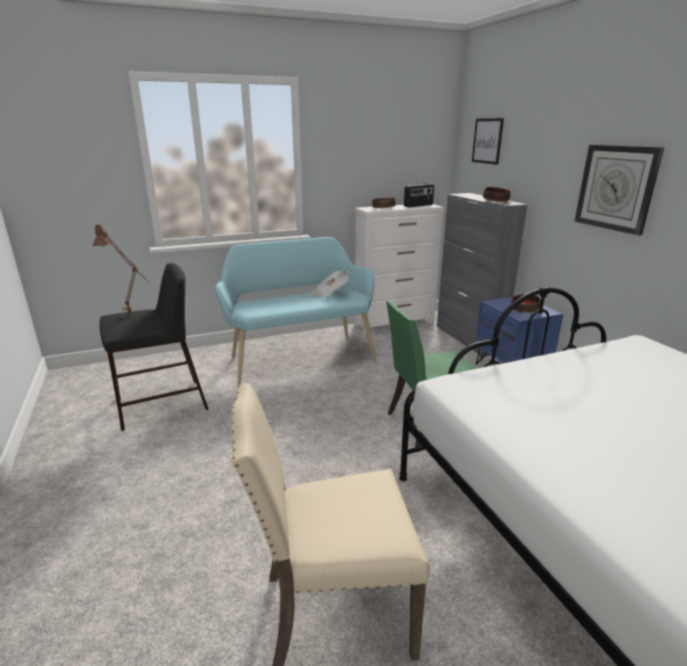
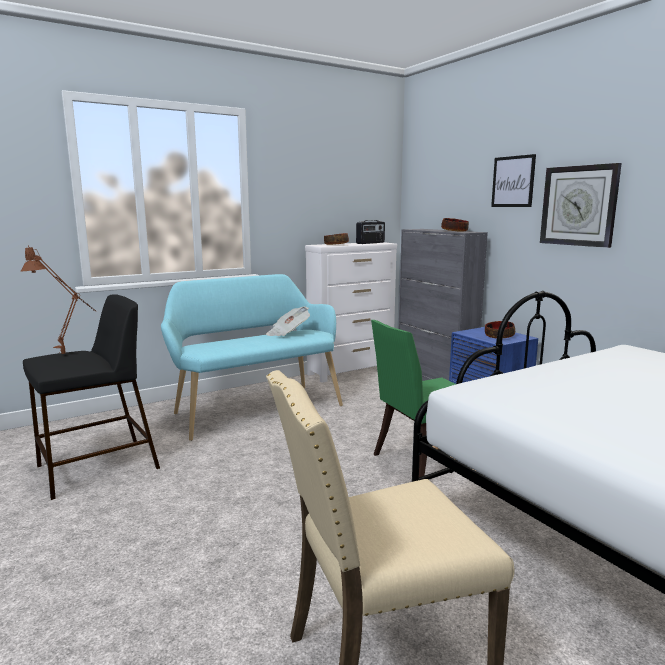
camera: 10 degrees left, 10 degrees down
picture [472,118,504,165] -> picture moved to [491,154,536,207]

